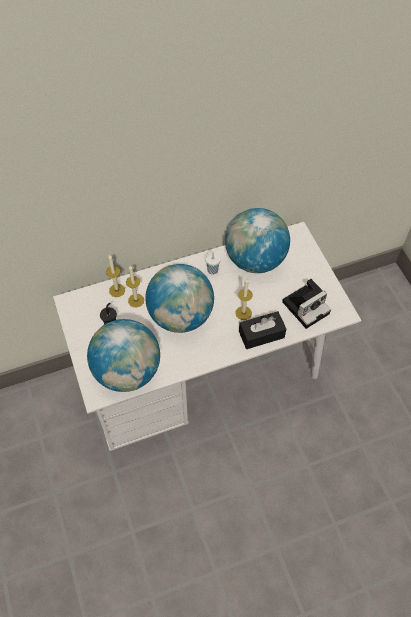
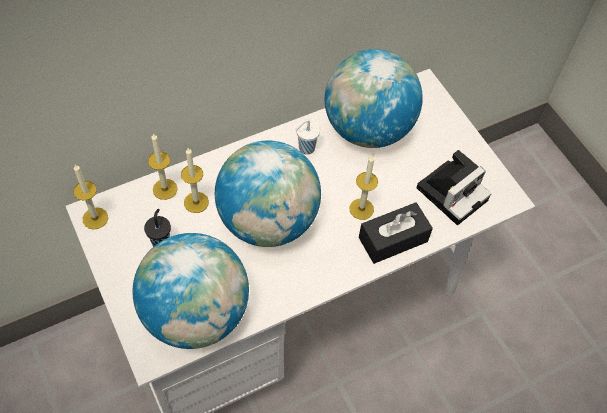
camera: 10 degrees left, 0 degrees up
none -> candle [73,165,108,230]

